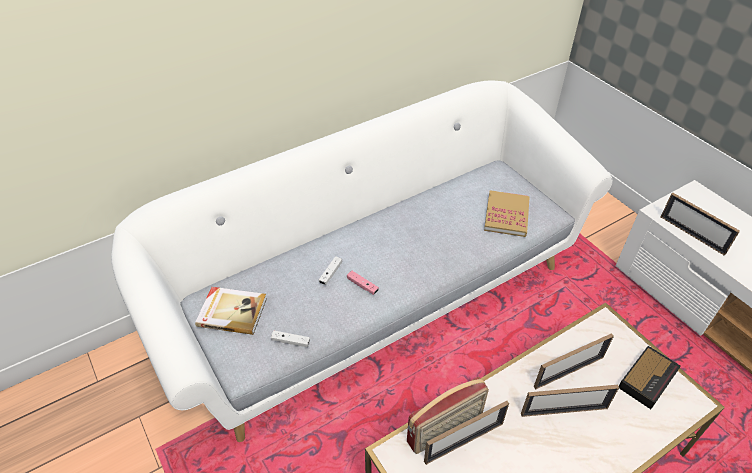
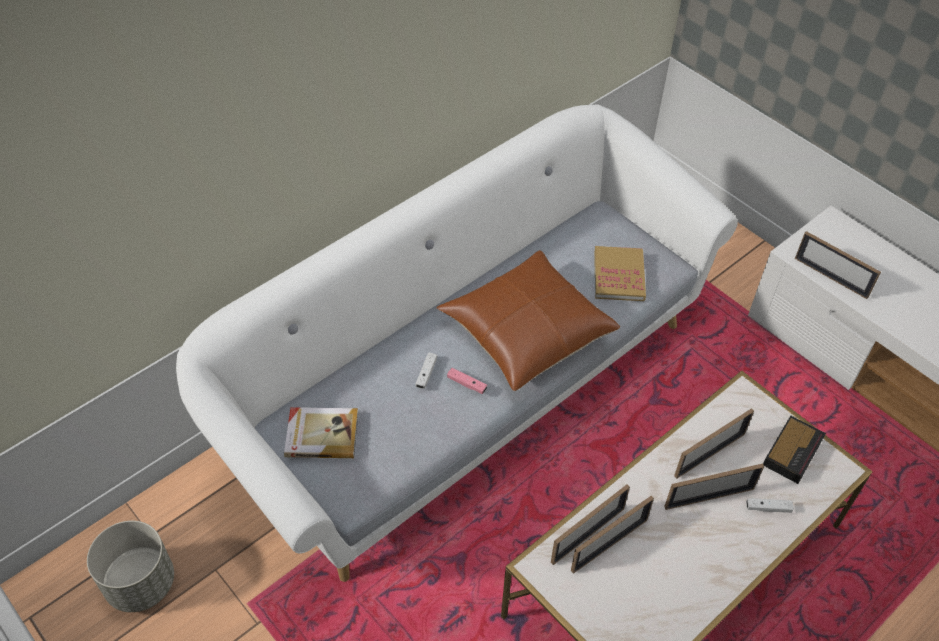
camera: 10 degrees left, 5 degrees up
white game controller [271,331,310,347] -> white game controller moved to [746,498,794,513]
radio [407,377,489,454] -> picture frame [551,484,630,565]
none -> grey planter [87,521,174,612]
none -> brown pillow [436,250,620,391]

